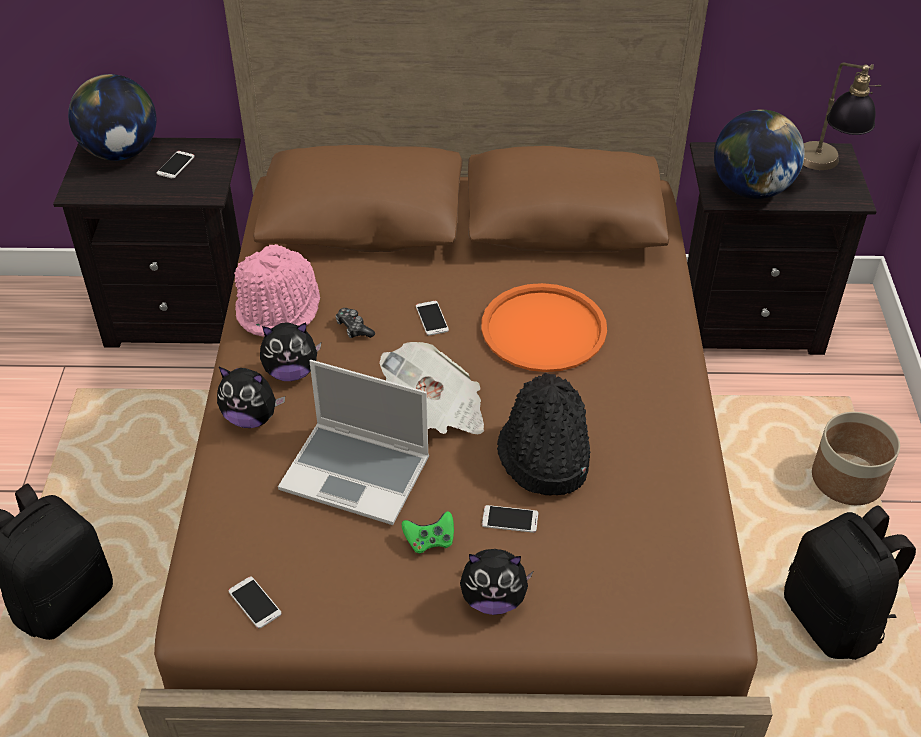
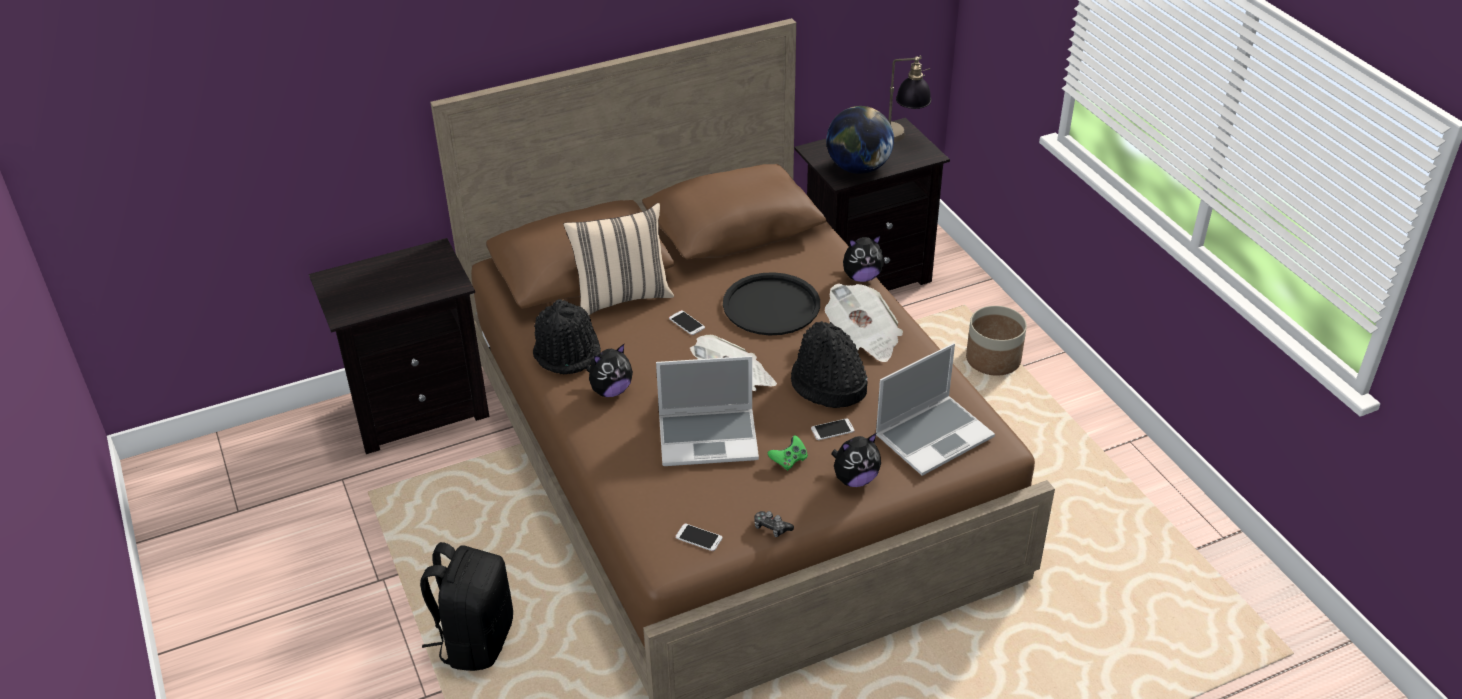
camera: 25 degrees left, 5 degrees down
globe [68,74,157,161] -> none
phone [157,151,195,179] -> none
plush toy [217,367,285,428] -> plush toy moved to [843,236,884,282]
pink hat [234,244,320,337] -> black hat [533,299,601,374]
game controller [335,308,375,338] -> game controller moved to [754,511,794,537]
orange tray [481,283,607,372] -> black tray [723,272,820,335]
black backpack [784,505,916,660] -> none
none -> beige pillow [563,203,674,315]
none -> newspaper [825,283,903,362]
none -> laptop [876,343,995,476]

